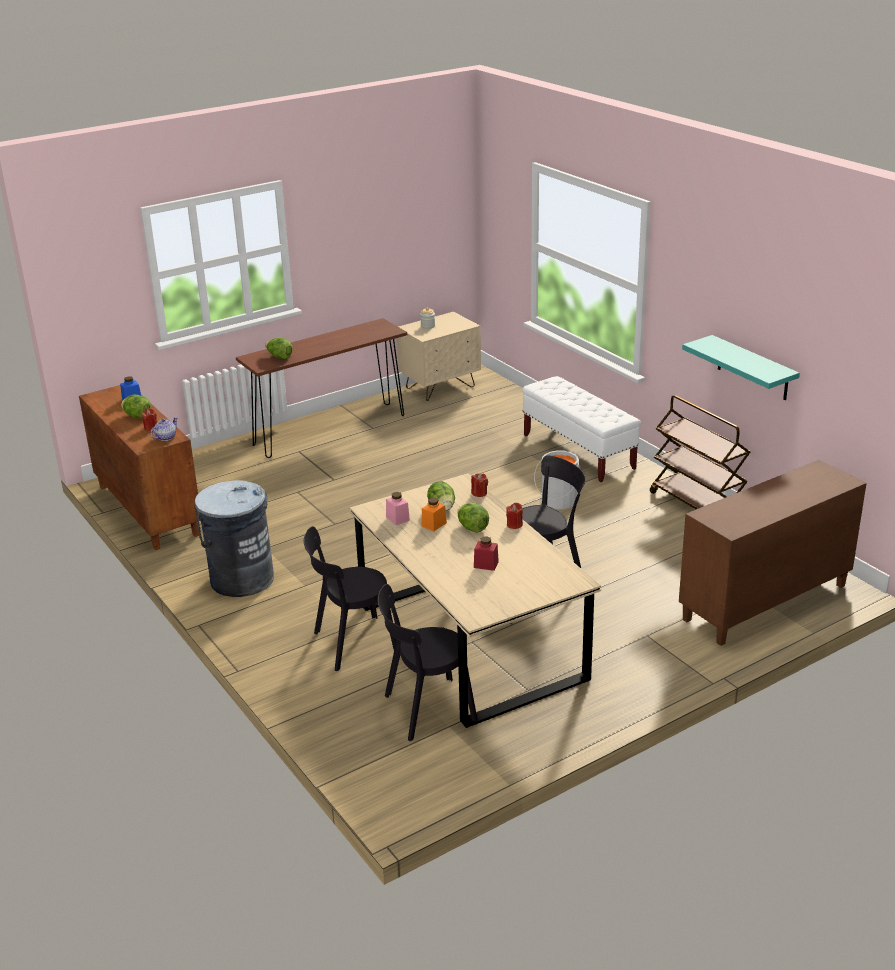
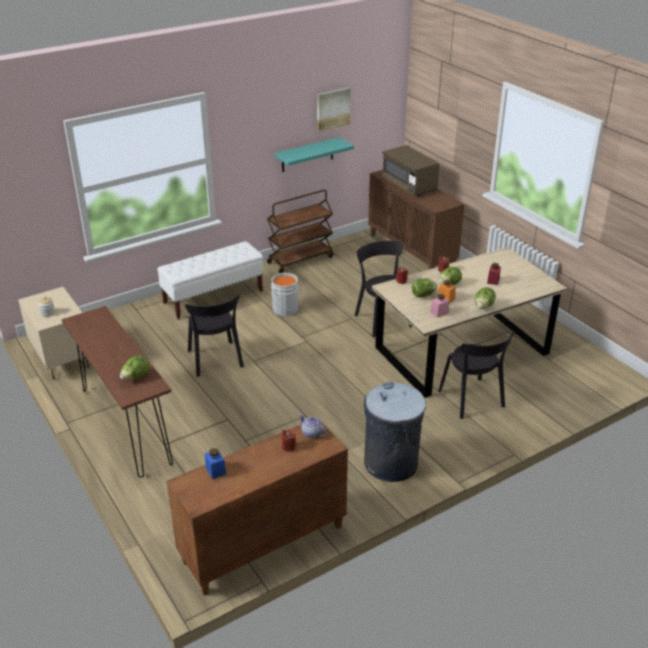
camera: 90 degrees left, 5 degrees up
lettuce [121,395,151,418] -> lettuce moved to [475,287,496,309]
black chair [378,584,477,741] -> black chair moved to [185,294,244,377]
none -> picture [317,87,351,132]
none -> brown microwave [381,145,440,196]

